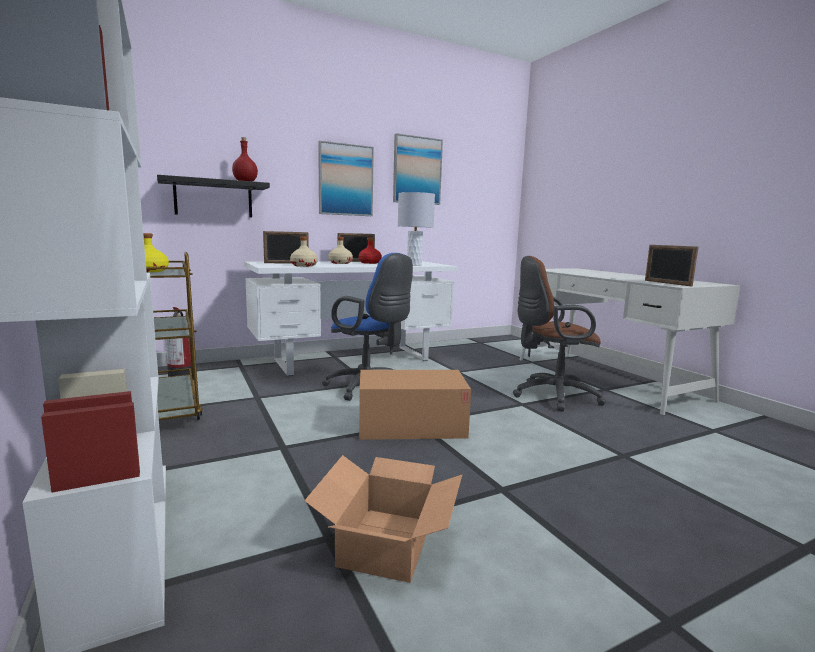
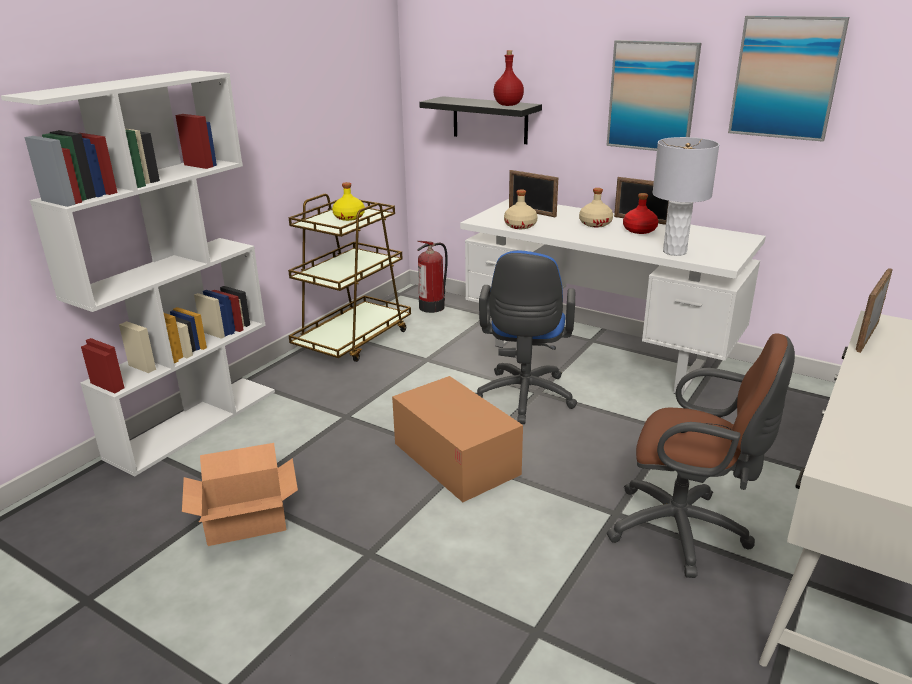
camera: 60 degrees right, 15 degrees up
brown office chair [513,256,606,411] -> brown office chair turned 150 degrees clockwise [607,333,795,578]
picture frame [645,245,698,286] -> picture frame moved to [856,268,893,353]

